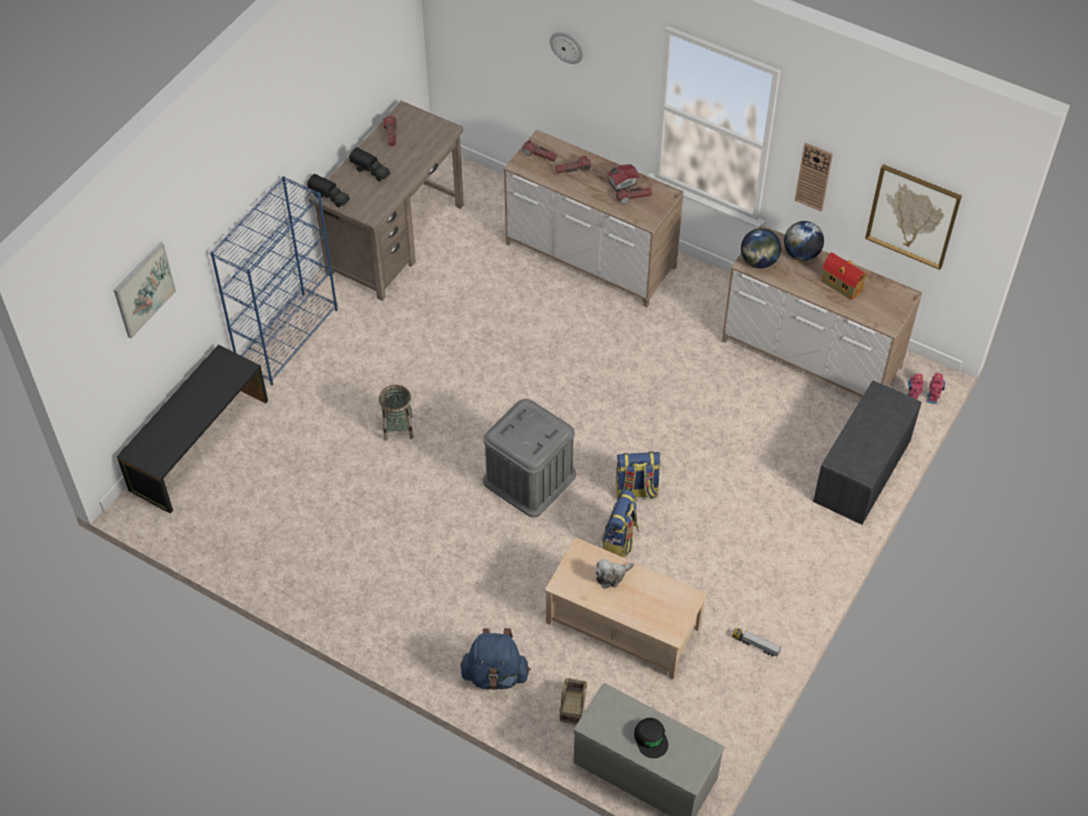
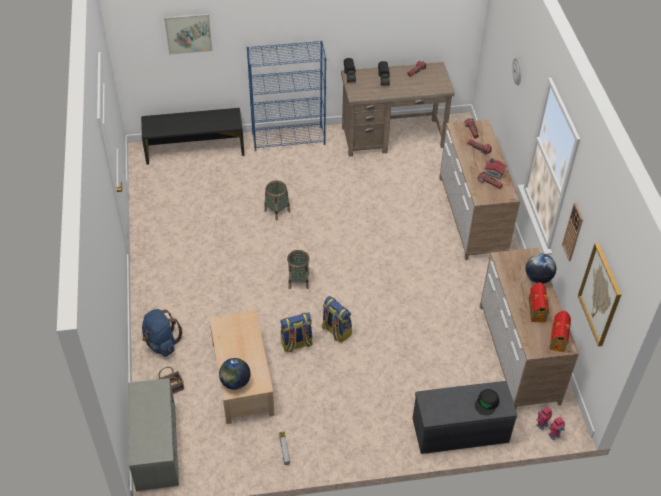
camera: 50 degrees right, 5 degrees down
grey storage box [483,399,576,517] -> basket [287,250,310,289]
plush toy [595,559,634,589] -> none
black cap [634,717,668,758] -> black cap moved to [475,389,499,415]
globe [741,228,781,268] -> globe moved to [219,358,251,390]
none -> toy house [549,311,571,352]

